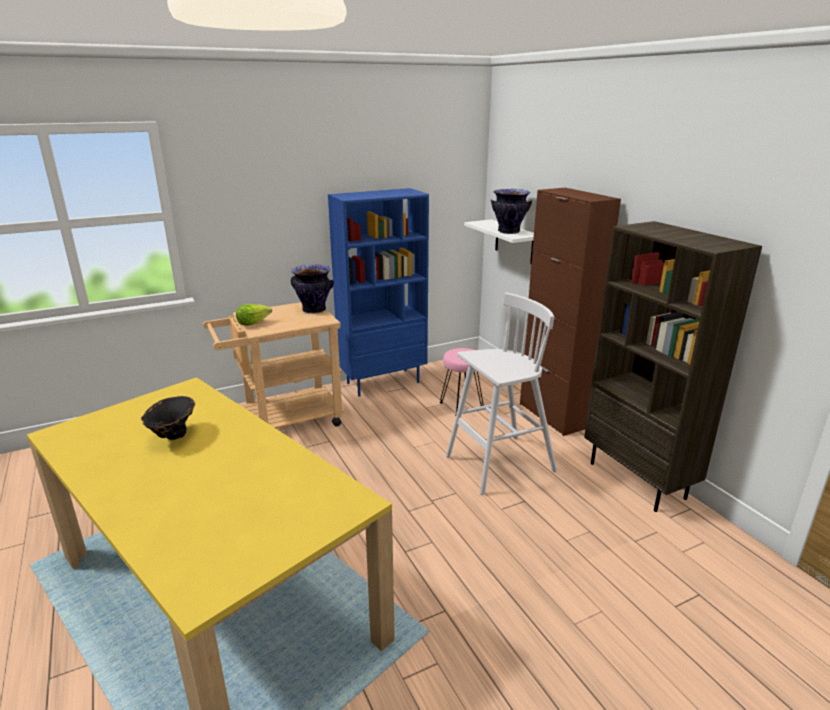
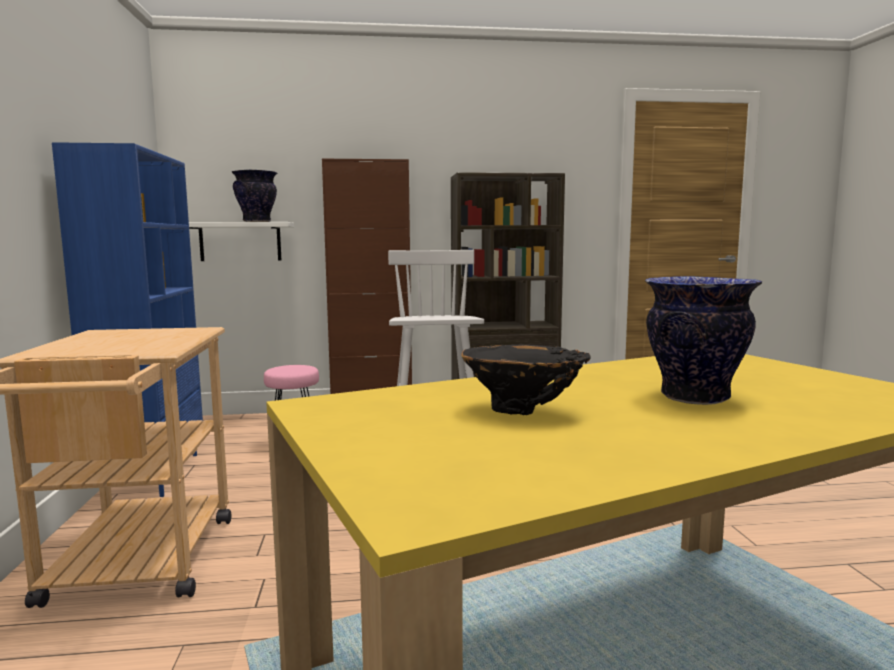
camera: 70 degrees left, 15 degrees down
lettuce [236,304,272,326] -> none
vase [291,265,334,313] -> vase moved to [645,276,762,405]

